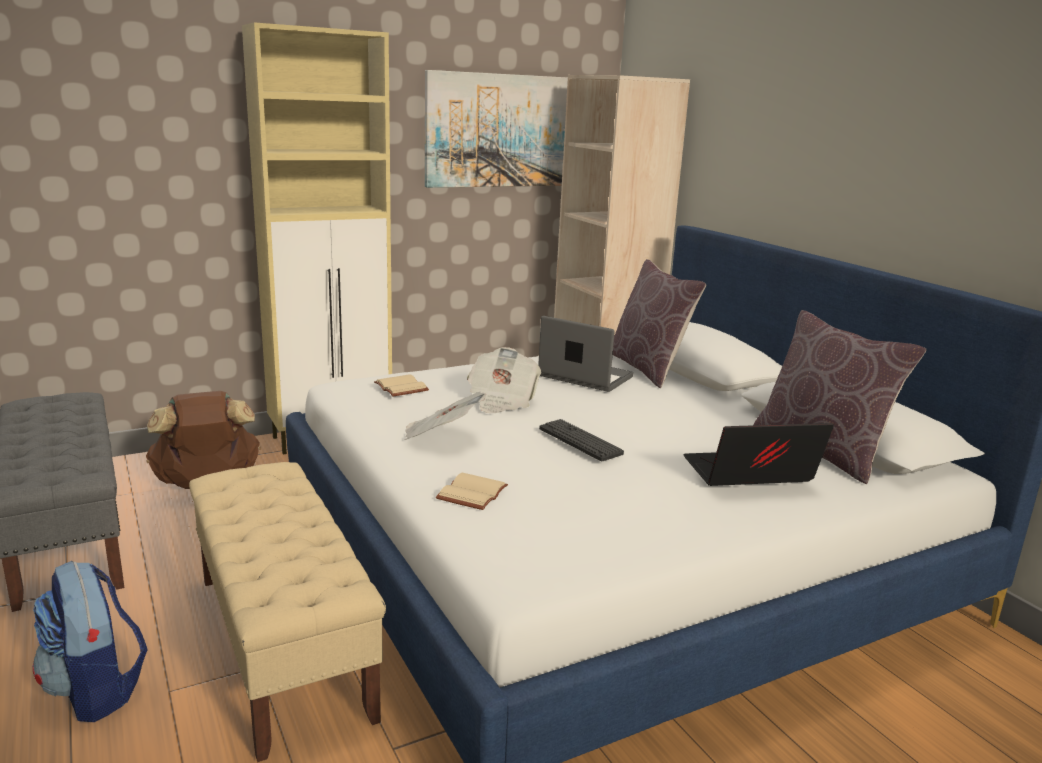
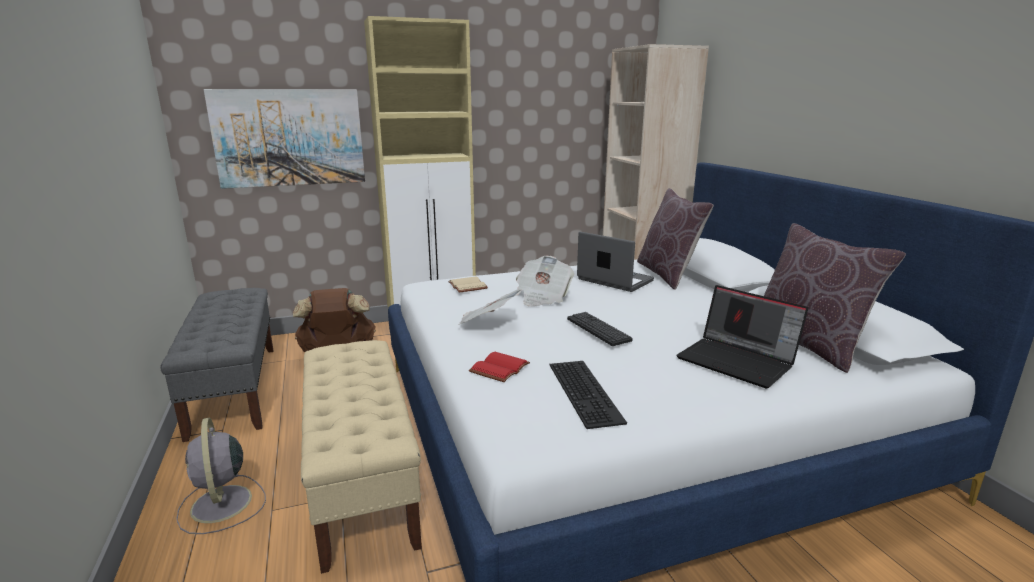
camera: 10 degrees right, 0 degrees up
backpack [32,561,148,722] -> grey fan [176,417,266,534]
picture [425,70,568,188] -> picture moved to [204,89,365,189]
beige book [436,473,508,510] -> red book [469,352,530,382]
laptop [684,423,834,486] -> laptop turned 135 degrees counterclockwise [676,285,808,388]
none -> keyboard [550,361,627,429]

